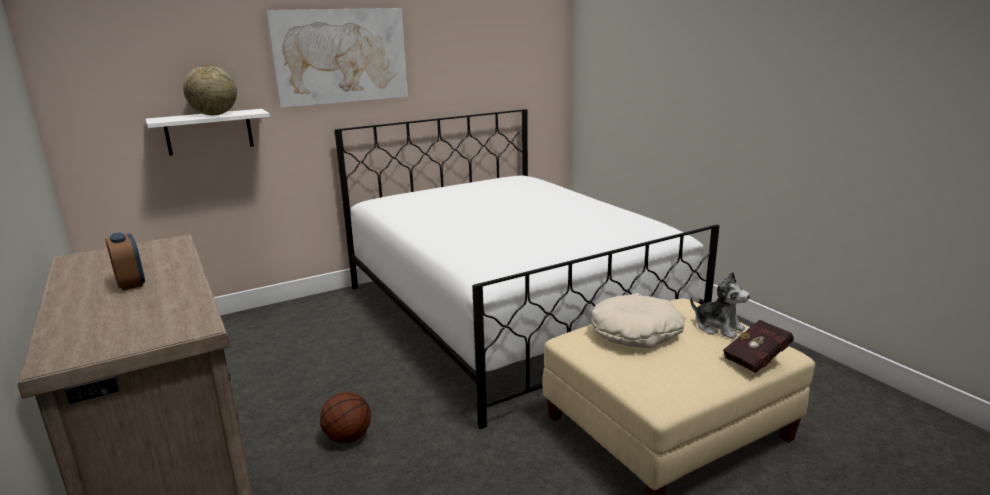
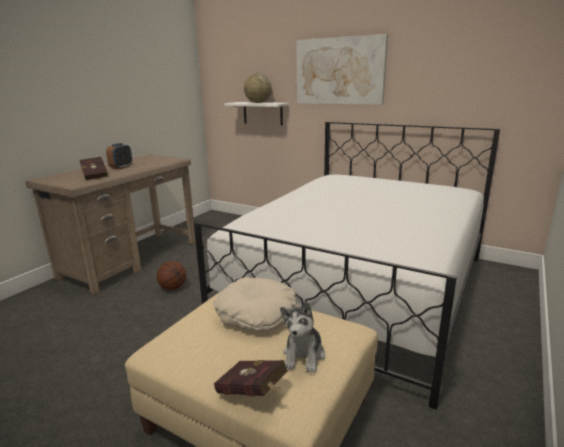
camera: 60 degrees right, 0 degrees up
none -> red book [80,157,108,180]

